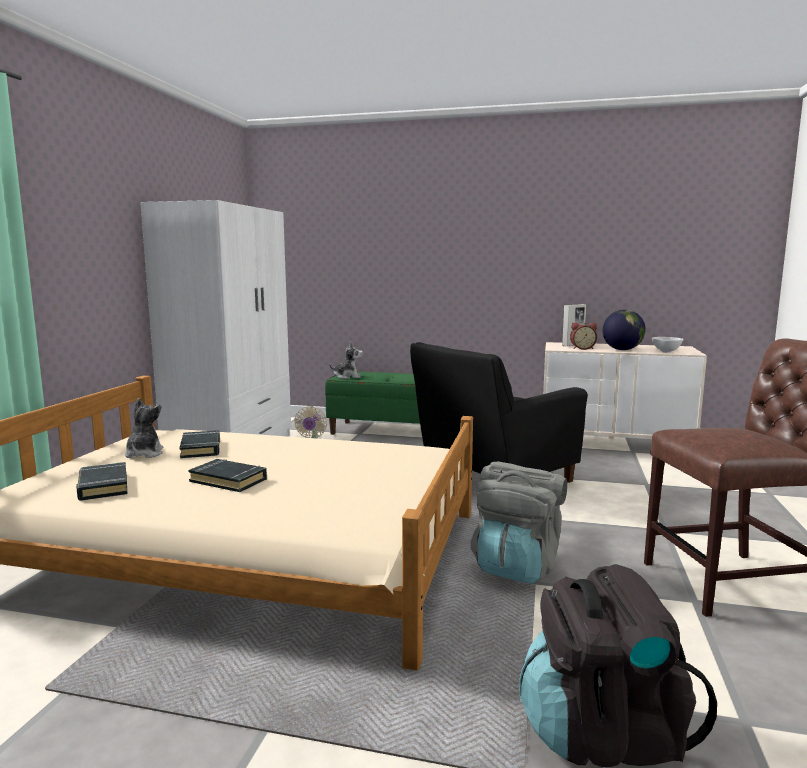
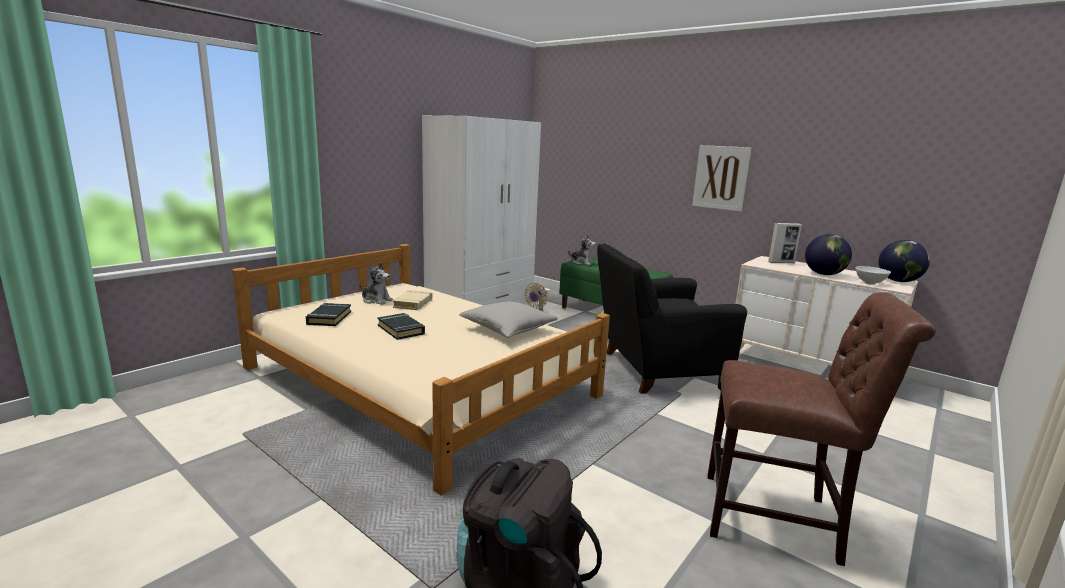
camera: 25 degrees right, 5 degrees up
plush toy [125,398,163,458] -> plush toy turned 90 degrees clockwise [359,262,393,305]
black book [179,430,220,458] -> beige book [393,290,433,310]
grey backpack [471,462,567,584] -> none
alarm clock [570,323,597,350] -> none
none -> grey pillow [459,302,558,338]
none -> picture [692,145,752,212]
none -> globe [879,240,930,282]

